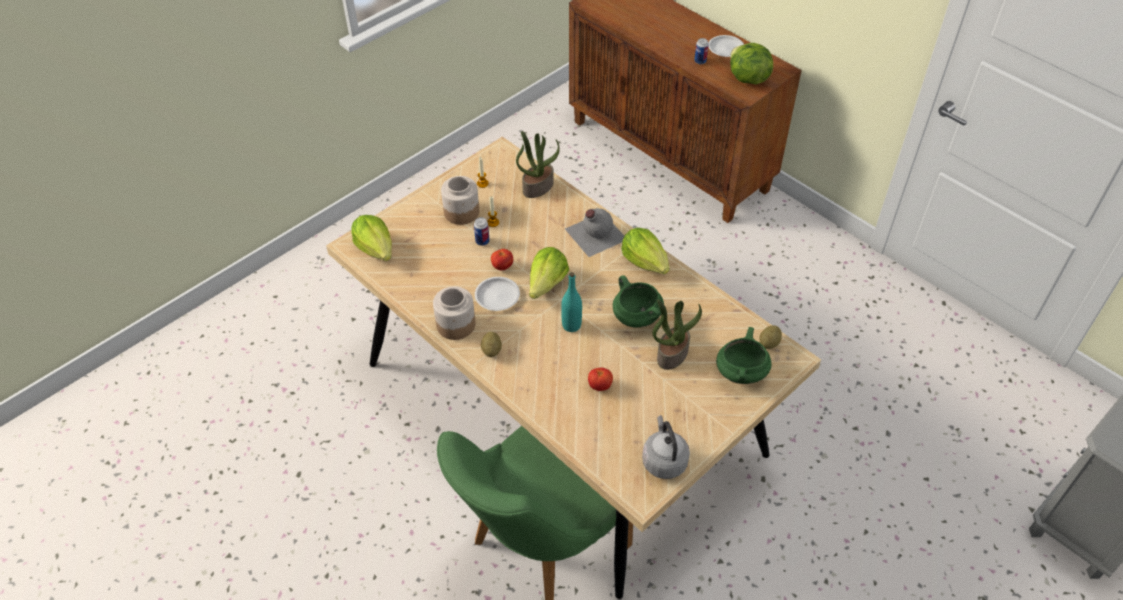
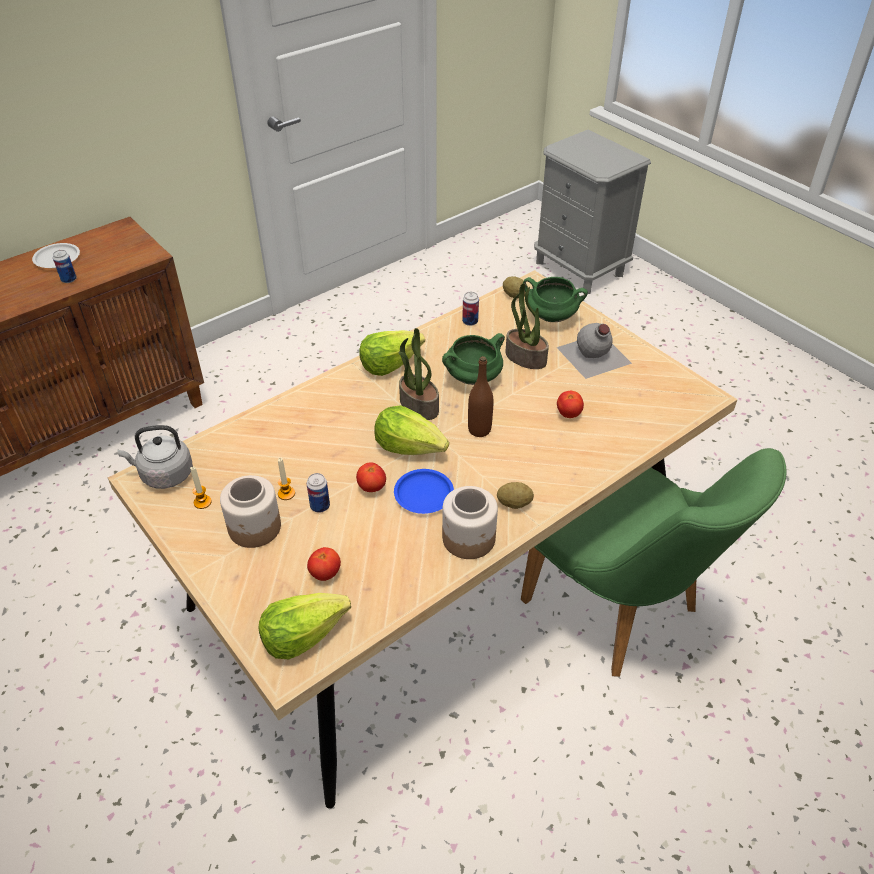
camera: 85 degrees left, 5 degrees down
white plate [475,277,520,311] -> blue plate [394,469,454,514]
potted plant [516,131,560,198] -> potted plant moved to [399,328,439,420]
turquoise bottle [561,272,582,332] -> brown bottle [468,356,493,437]
grey bottle [565,208,624,257] -> grey bottle moved to [556,323,632,379]
grey kettle [642,415,690,479] -> grey kettle moved to [117,425,193,489]
lettuce [730,43,773,84] -> none
none -> tomato [307,547,341,581]
none -> can [462,292,479,326]

